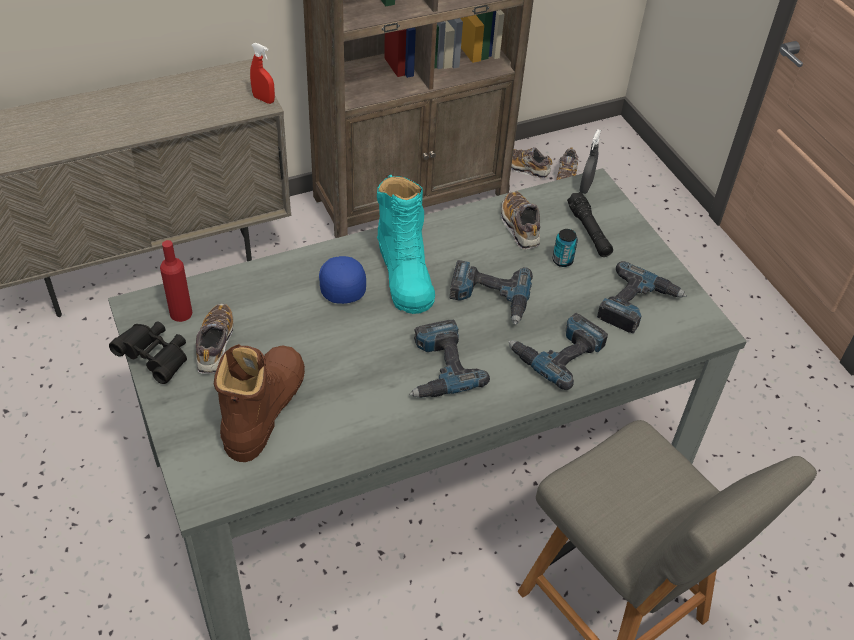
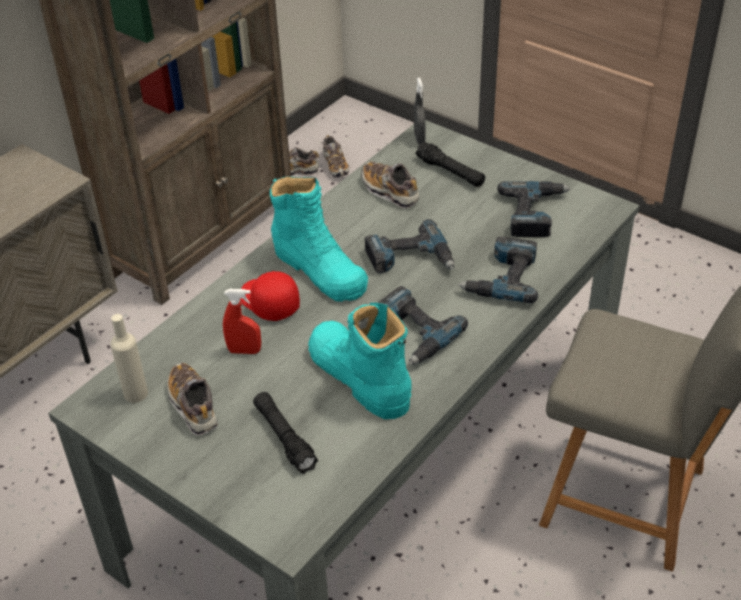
camera: 25 degrees left, 5 degrees down
black binoculars [109,321,187,384] -> none
red bottle [160,240,192,322] -> beige bottle [110,314,148,403]
brown boot [214,344,305,462] -> black flashlight [253,392,318,474]
red spray bottle [250,43,275,104] -> red spray bottle moved to [223,289,261,354]
blue cap [319,256,366,304] -> red cap [240,271,300,321]
can [552,229,578,267] -> none
none -> turquoise boot [308,303,411,419]

